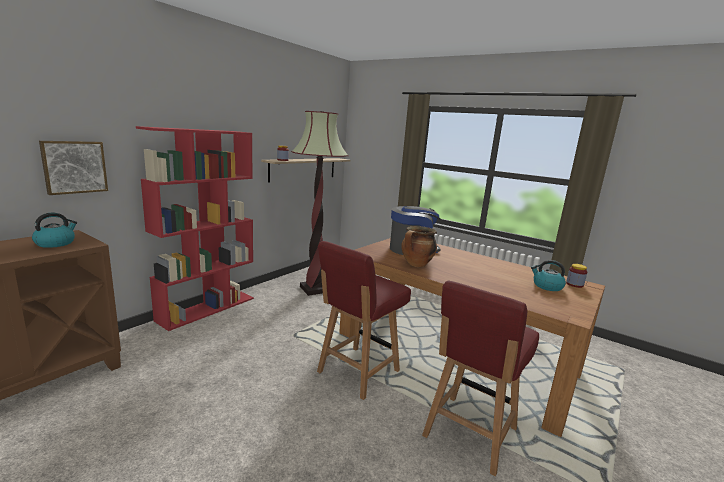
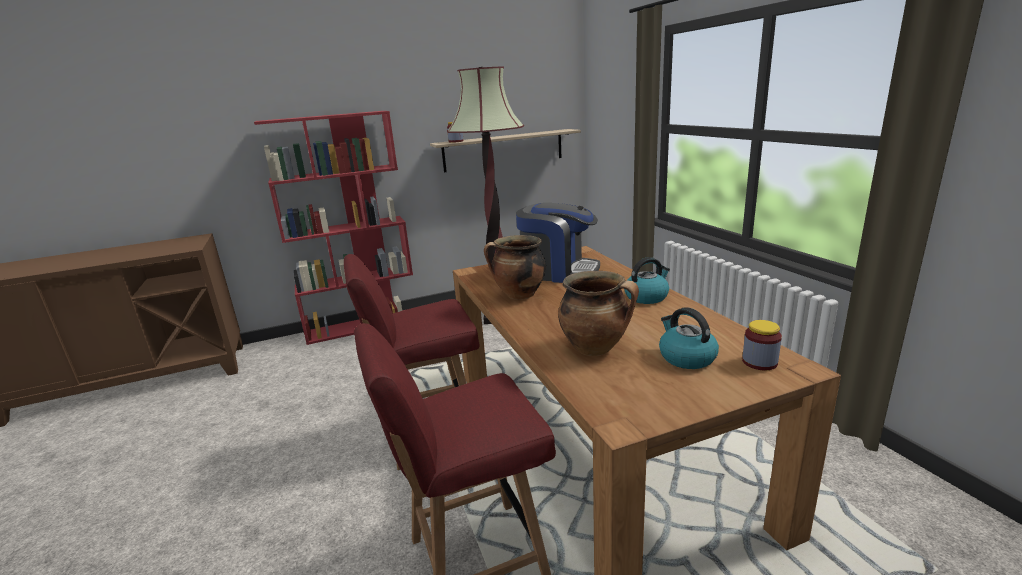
camera: 35 degrees right, 5 degrees up
kettle [32,213,77,248] -> kettle moved to [624,257,670,304]
picture [39,141,108,195] -> none
none -> cooking pot [558,271,639,356]

